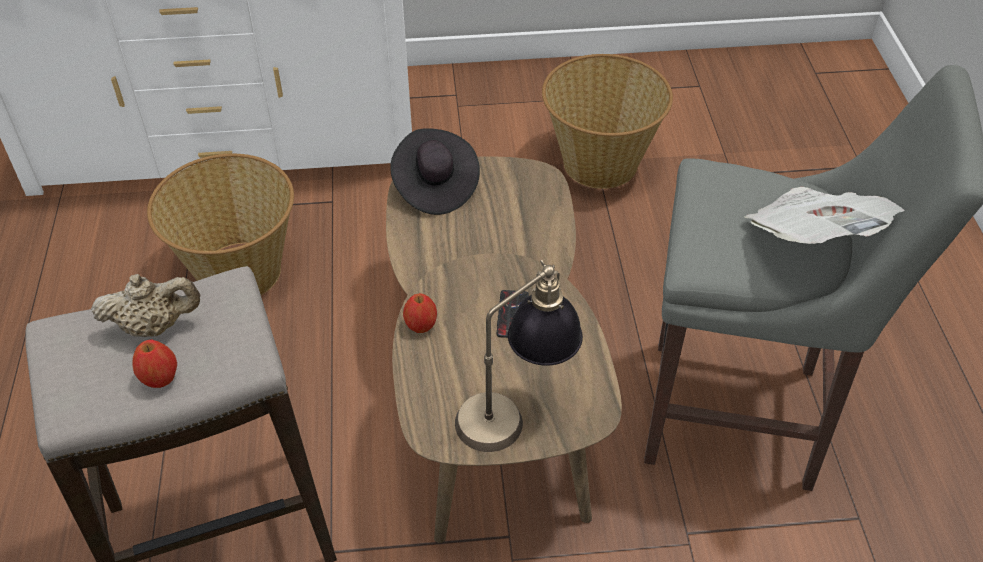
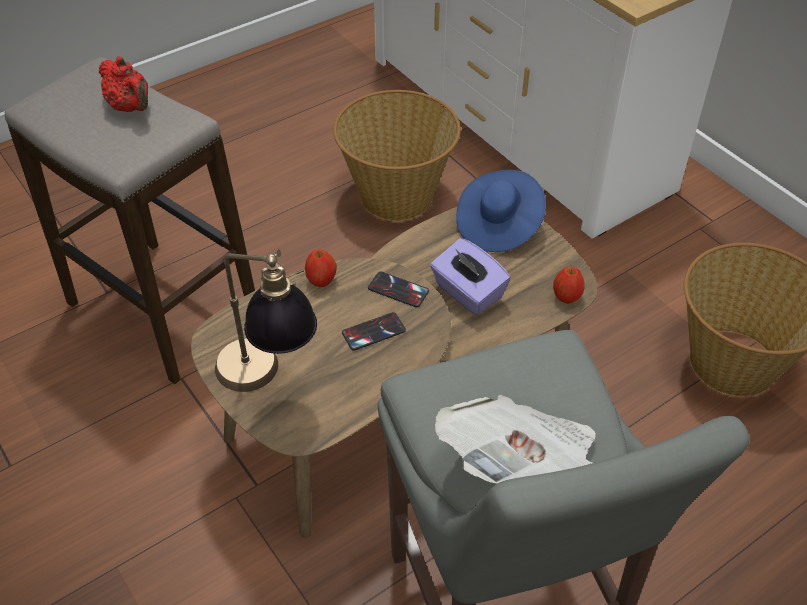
camera: 60 degrees right, 0 degrees up
beige teapot [91,274,200,337] -> red teapot [99,56,148,112]
apple [132,339,177,388] -> apple moved to [553,267,585,304]
black hat [390,128,480,215] -> blue hat [456,170,546,252]
none -> phone [368,271,429,307]
none -> purple tissue box [430,238,511,315]

